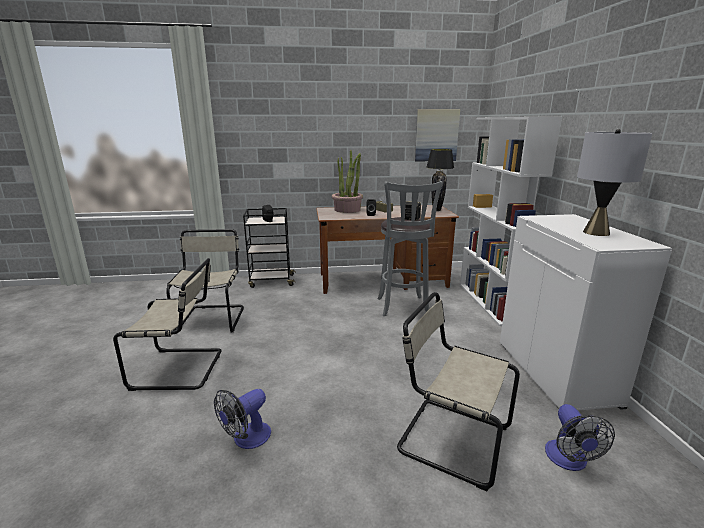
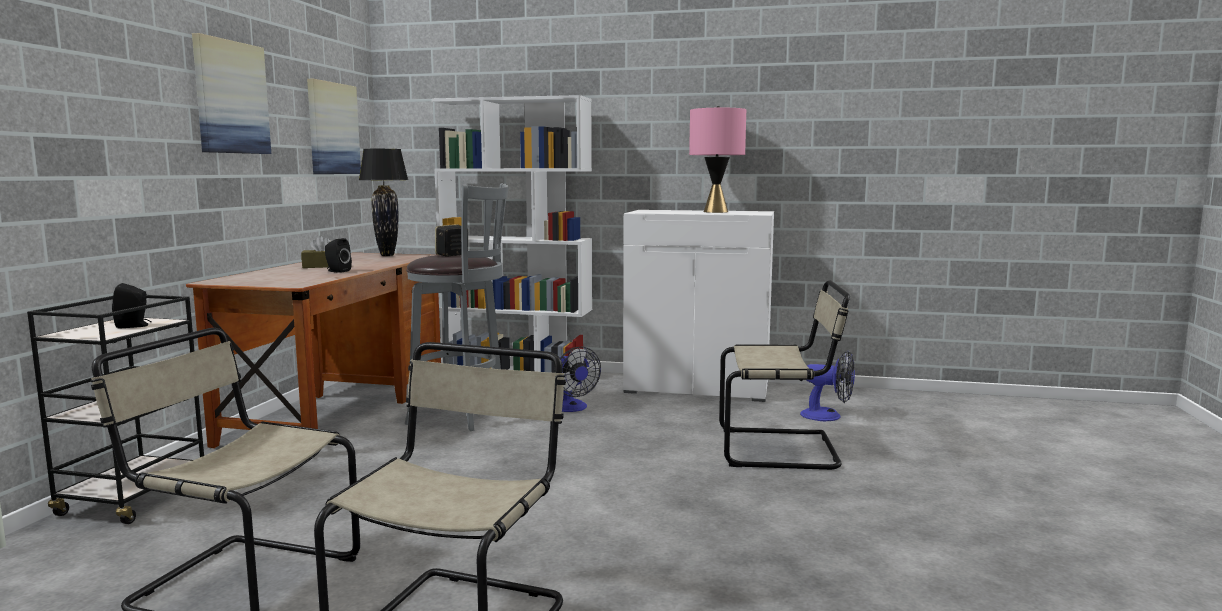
camera: 70 degrees left, 10 degrees down
fan [214,389,271,449] -> fan moved to [560,347,601,412]
potted plant [332,150,363,213] -> none
beige chair [397,292,520,491] -> beige chair turned 135 degrees counterclockwise [719,280,850,470]
grey table lamp [577,129,652,236] -> pink table lamp [689,106,746,213]
none -> picture [192,33,271,154]

